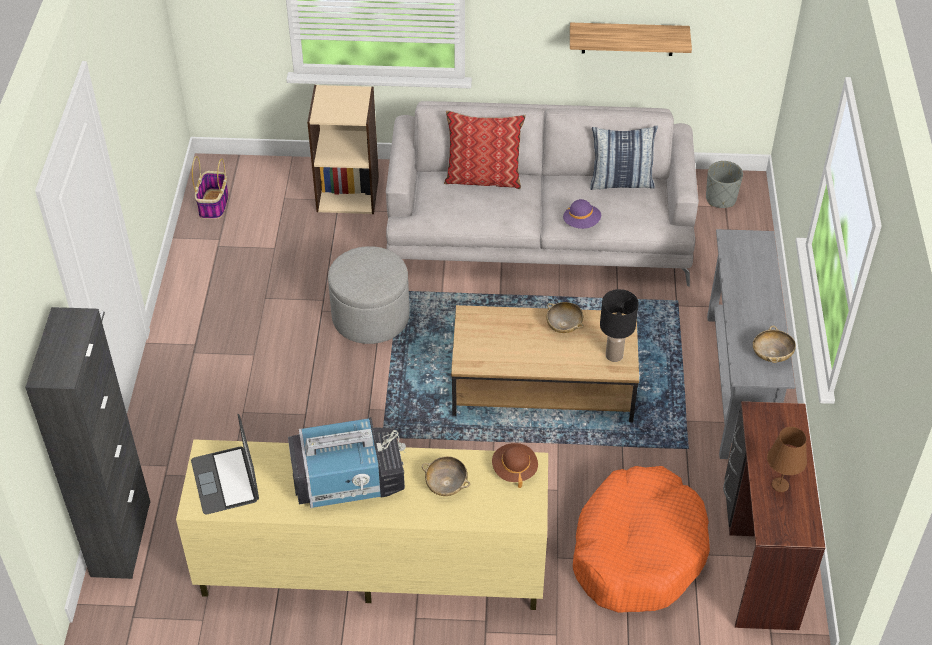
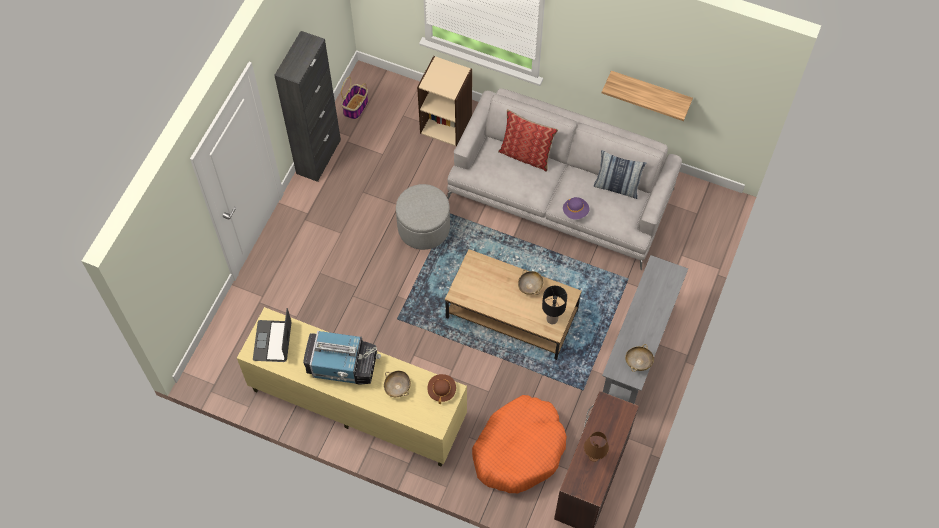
camera: 20 degrees right, 15 degrees up
black cabinet [25,307,150,579] -> black cabinet moved to [274,31,341,182]
grey planter [706,161,743,208] -> none

